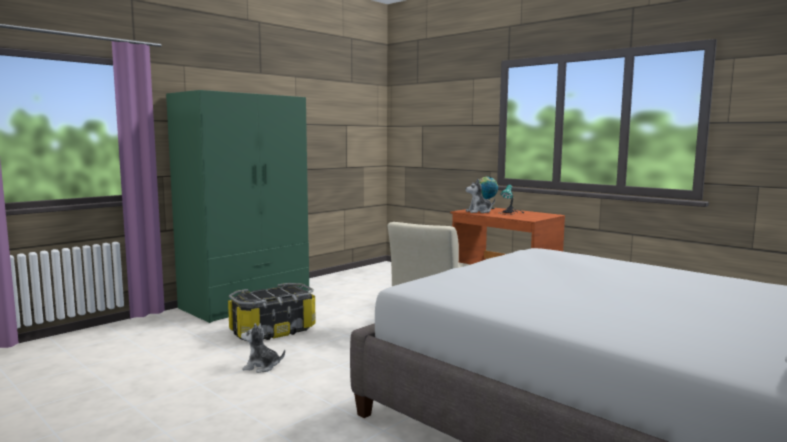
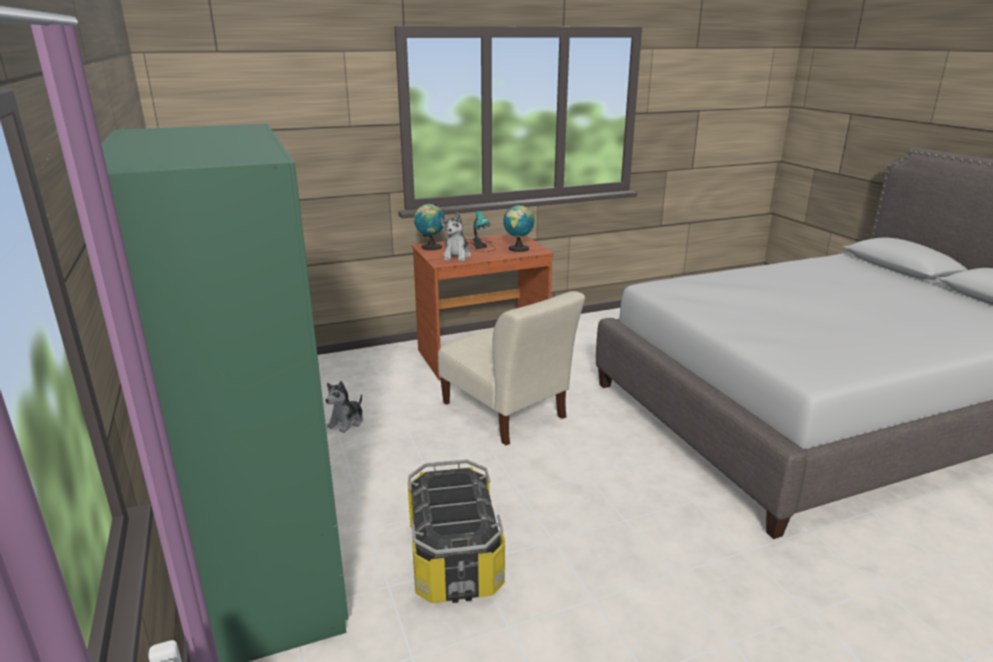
camera: 65 degrees left, 15 degrees up
plush toy [241,323,285,373] -> plush toy moved to [325,381,363,433]
none -> globe [503,204,535,252]

